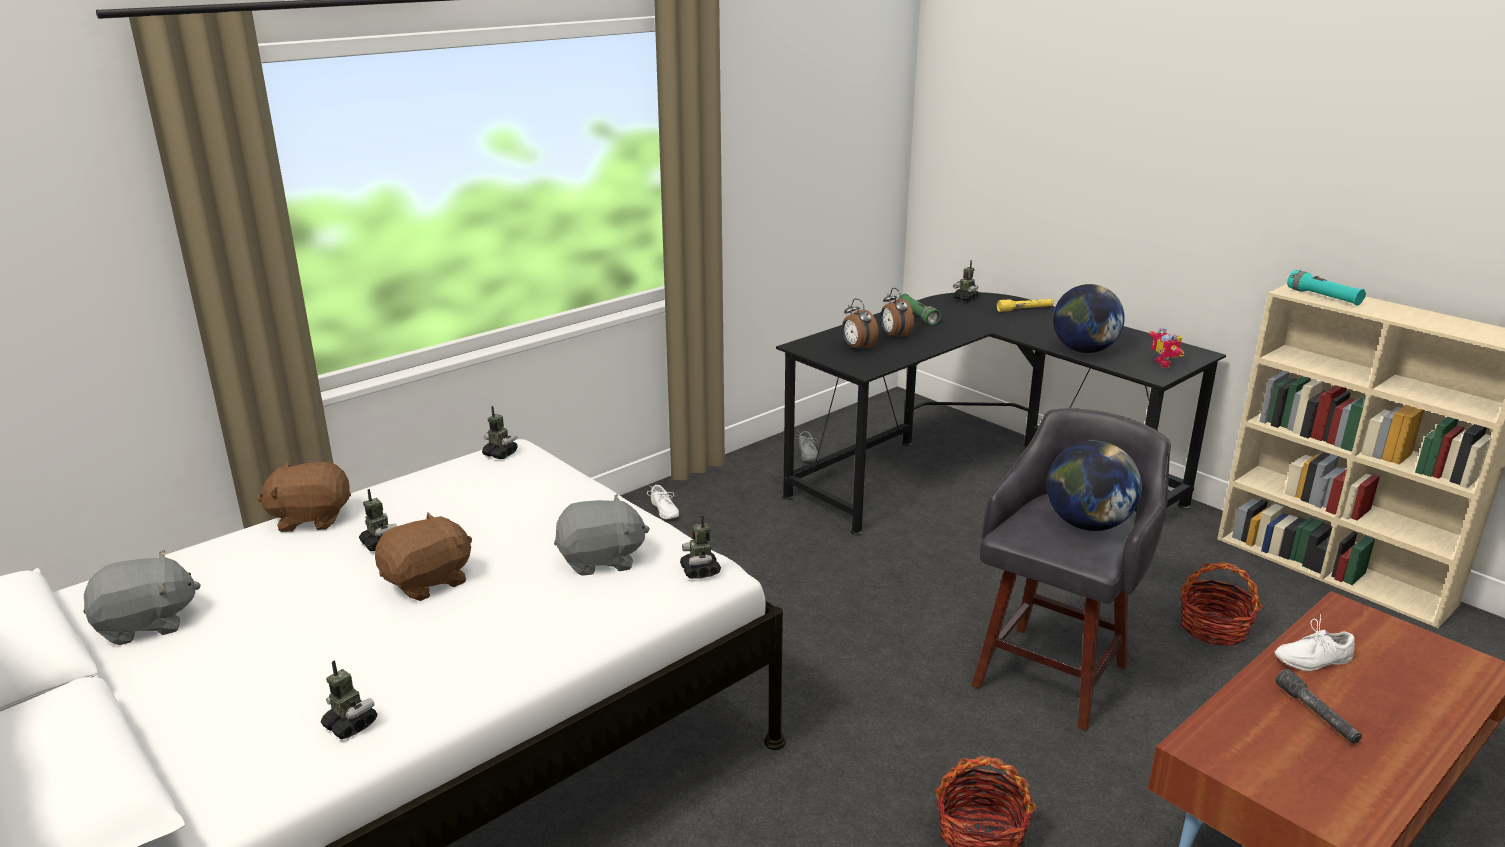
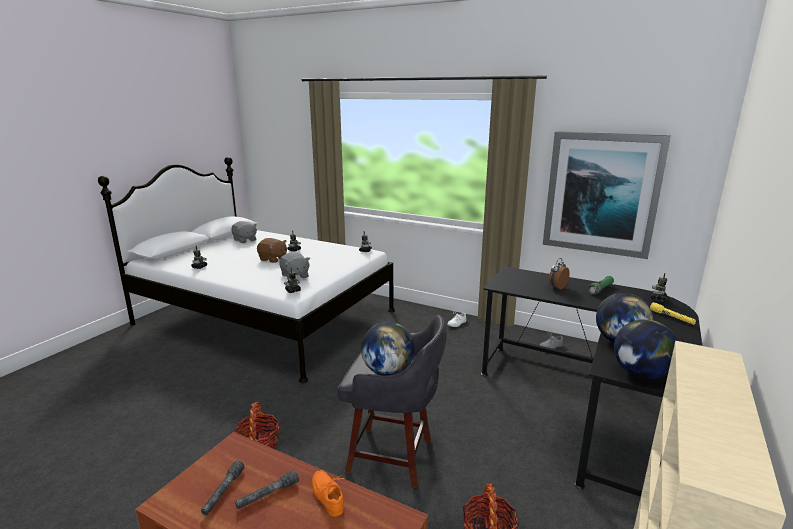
camera: 70 degrees right, 5 degrees down
brown plush toy [257,462,351,532] -> none
alarm clock [842,298,879,352] -> none
toy robot [1149,328,1184,368] -> globe [614,319,678,379]
white shoe [1275,614,1355,671] -> orange shoe [312,470,345,517]
turquoise flashlight [1287,270,1366,306] -> none
none -> grey flashlight [201,460,244,515]
none -> picture [543,131,671,259]

